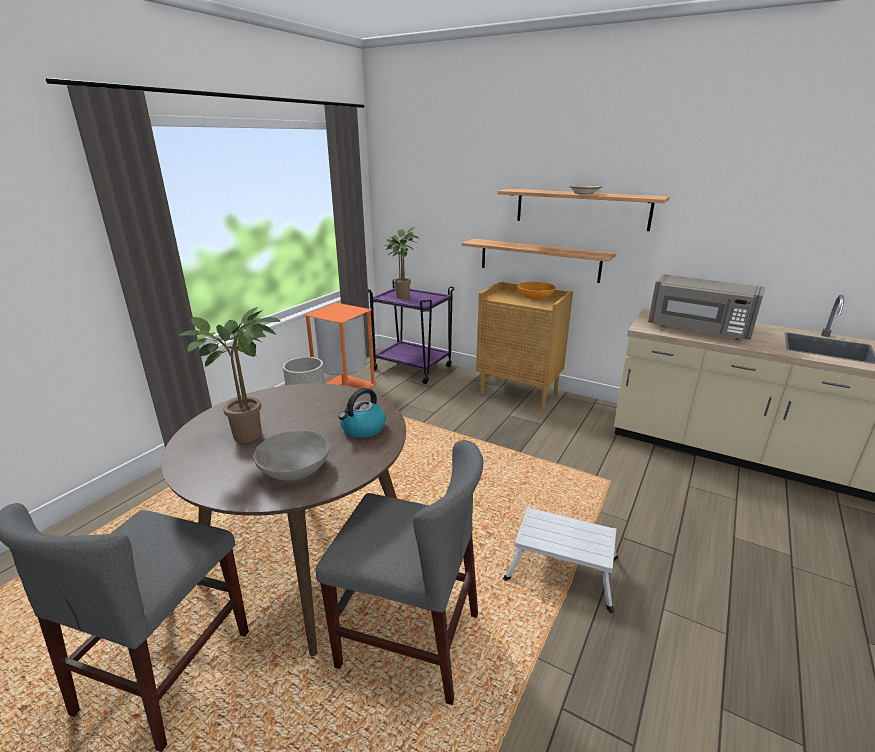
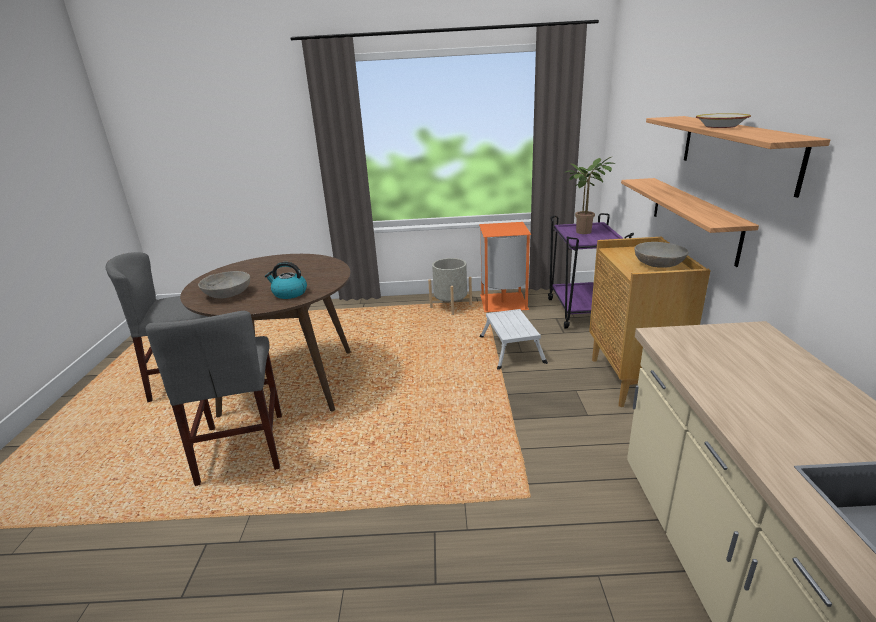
camera: 60 degrees right, 0 degrees up
potted plant [179,307,281,443] -> none
white step ladder [503,507,618,614] -> white step ladder moved to [479,309,548,370]
orange bowl [517,282,555,300] -> grey bowl [635,242,688,268]
grey microwave [648,274,765,340] -> none

